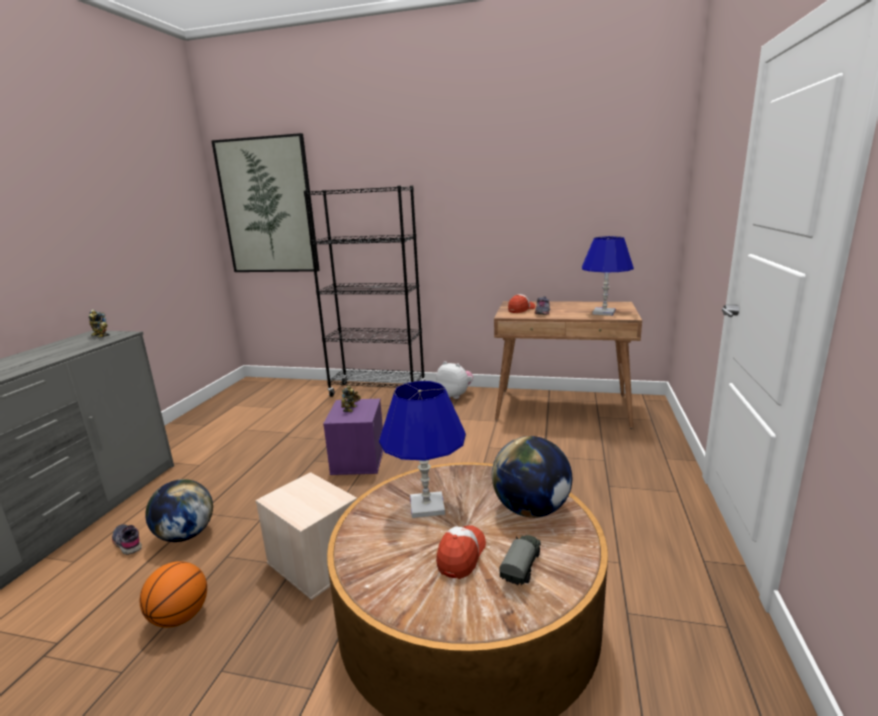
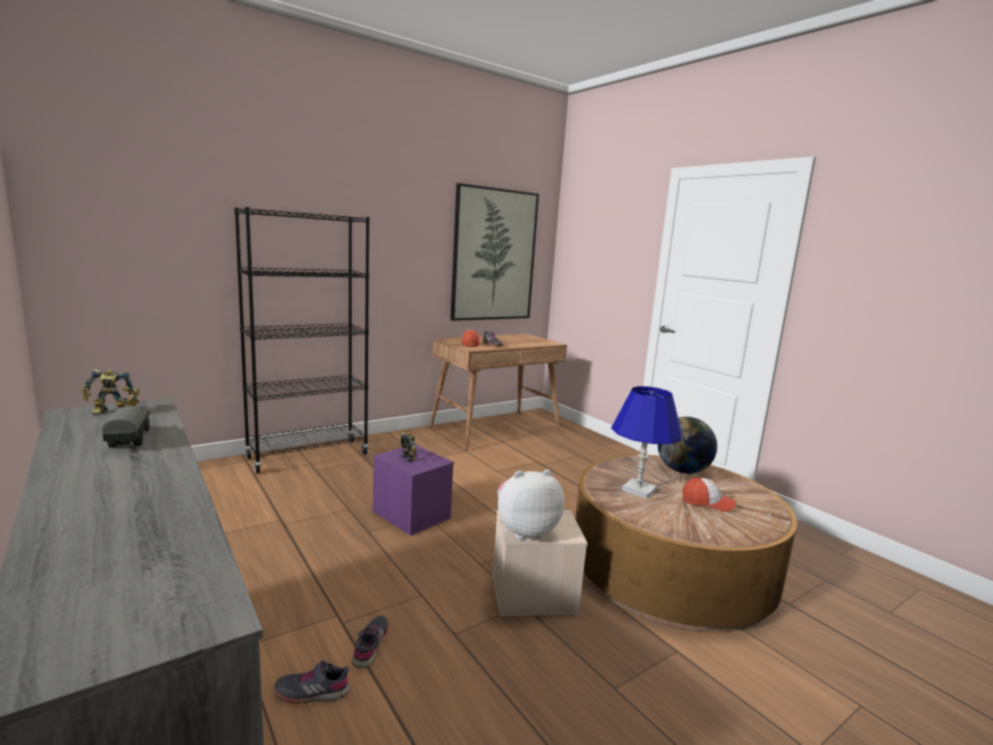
camera: 50 degrees left, 5 degrees down
basketball [140,561,207,628] -> none
globe [145,479,213,542] -> grey shoe [352,616,389,668]
picture [211,133,320,272] -> picture moved to [450,183,539,321]
plush toy [436,361,473,399] -> plush toy moved to [497,470,564,540]
cap [436,525,486,579] -> cap turned 135 degrees clockwise [682,477,736,512]
toy truck [499,535,541,585] -> toy truck moved to [102,406,150,448]
blue table lamp [582,236,634,316] -> none

